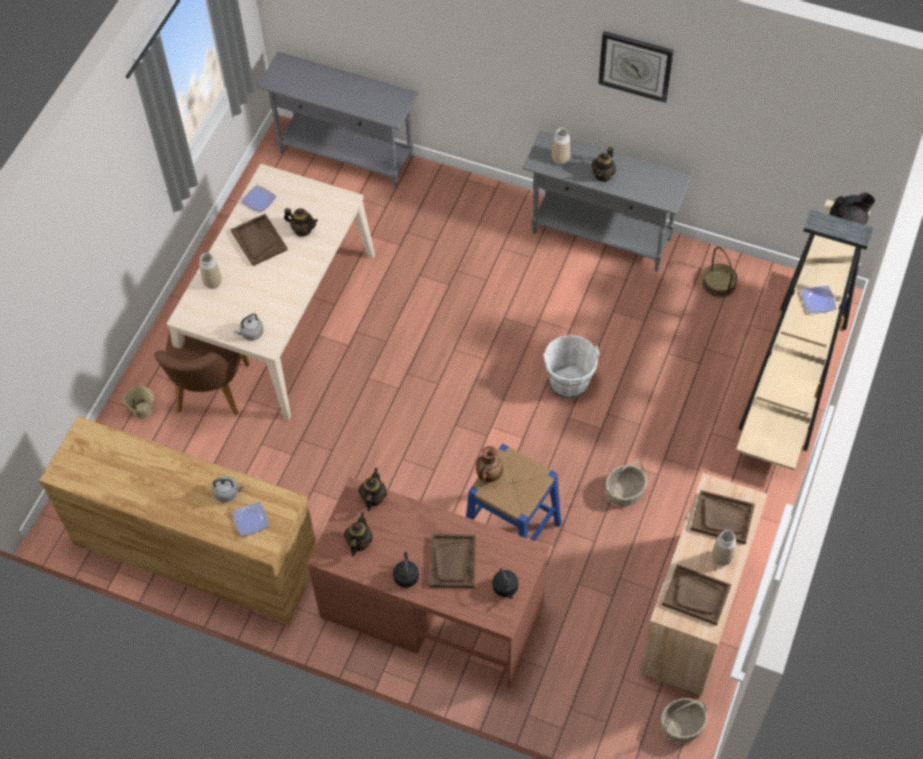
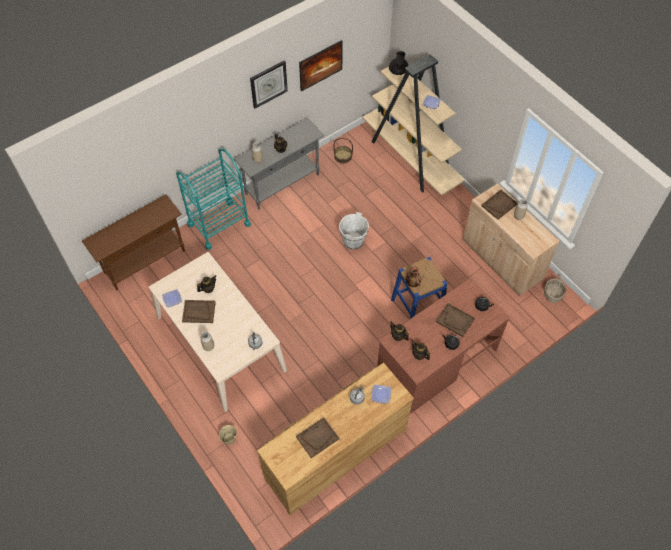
camera: 60 degrees left, 0 degrees up
brown chair [154,329,250,416] -> none
grey console table [257,52,419,189] -> brown console table [82,194,185,290]
basket [605,461,647,506] -> none
brown tray [662,564,732,626] -> brown tray moved to [296,417,339,458]
none -> turquoise cart [176,149,251,250]
none -> picture [299,40,343,92]

